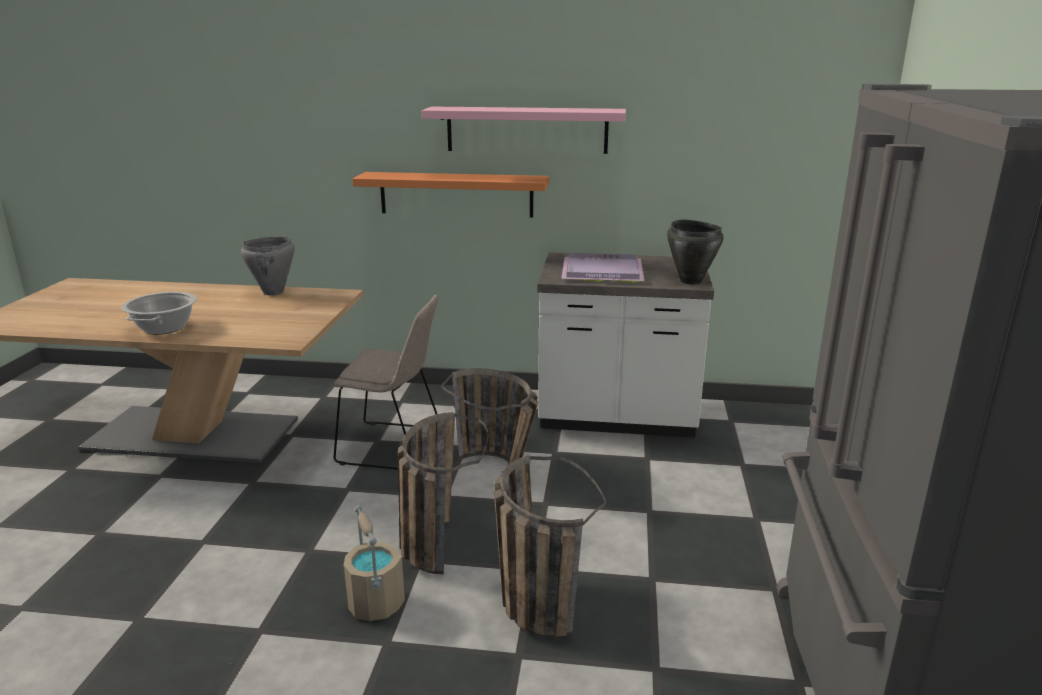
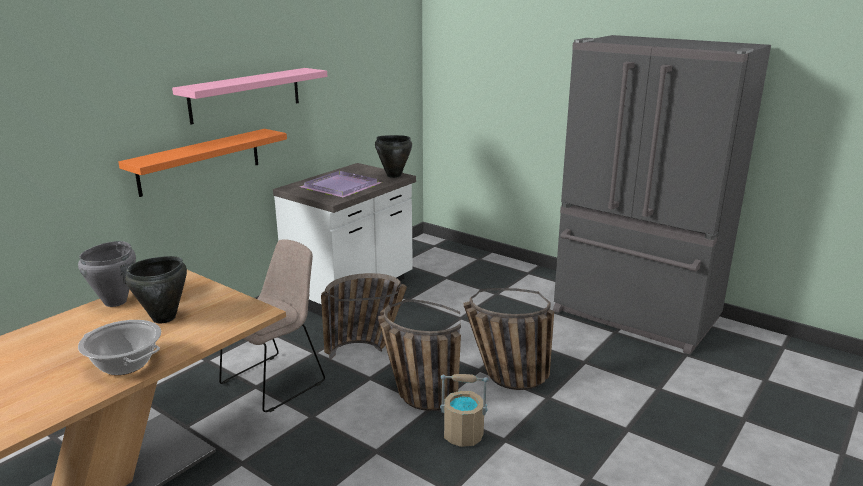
camera: 60 degrees left, 0 degrees up
none -> black cooking pot [125,256,187,323]

